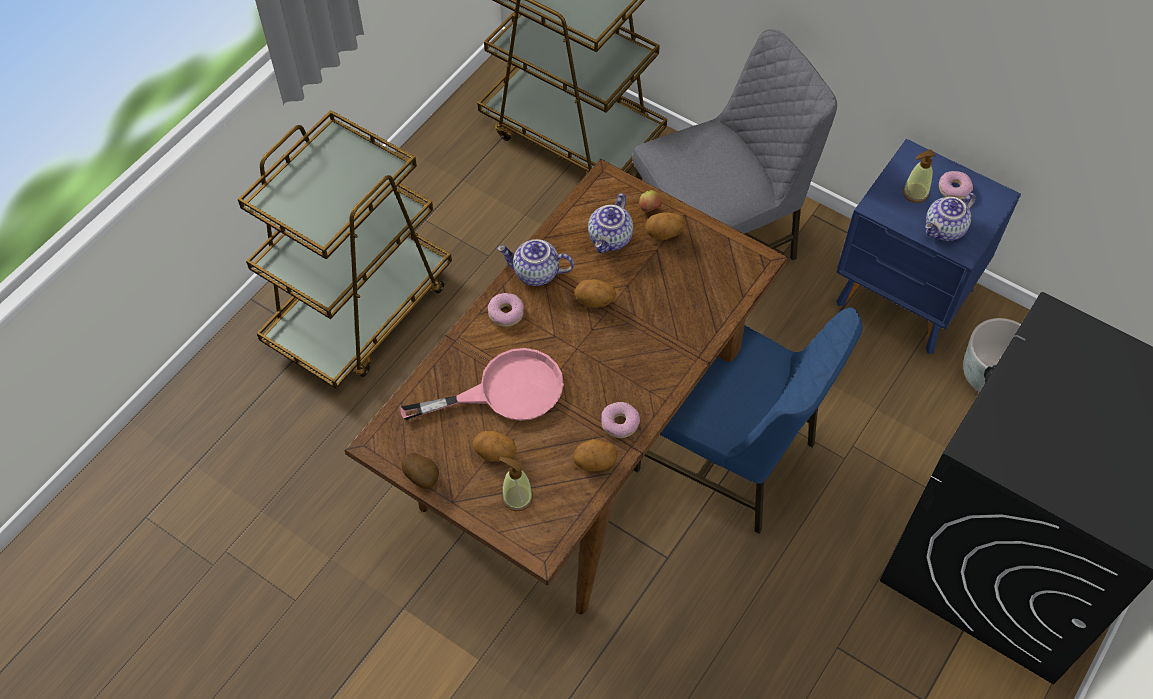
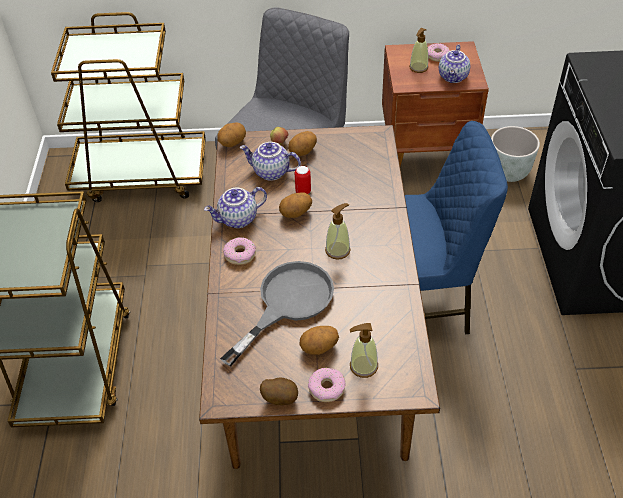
camera: 35 degrees left, 10 degrees down
pink frying pan [400,348,564,421] -> grey frying pan [220,261,334,367]
potato [573,439,618,471] -> potato moved to [217,122,246,147]
teapot [588,193,633,253] -> teapot turned 120 degrees clockwise [240,142,301,181]
donut [601,402,640,438] -> donut moved to [308,368,346,402]
blue nightstand [836,139,1021,354] -> brown nightstand [382,41,489,166]
none -> can [295,166,311,194]
none -> soap dispenser [325,203,350,260]

